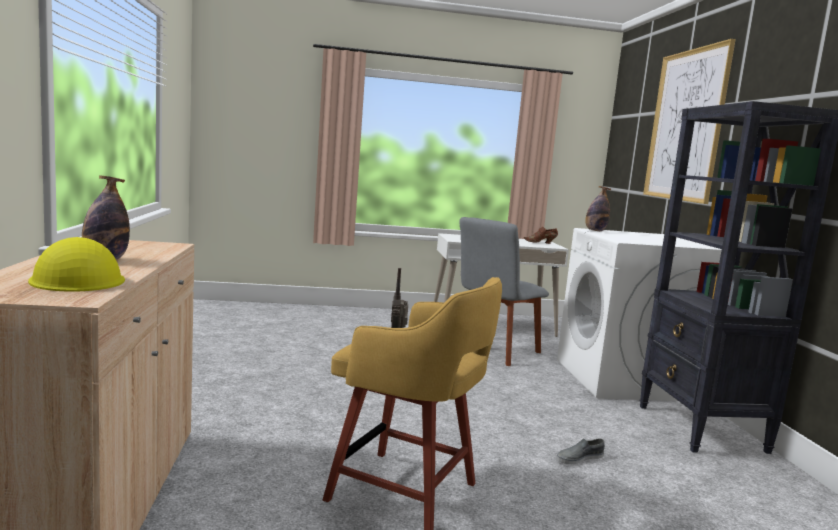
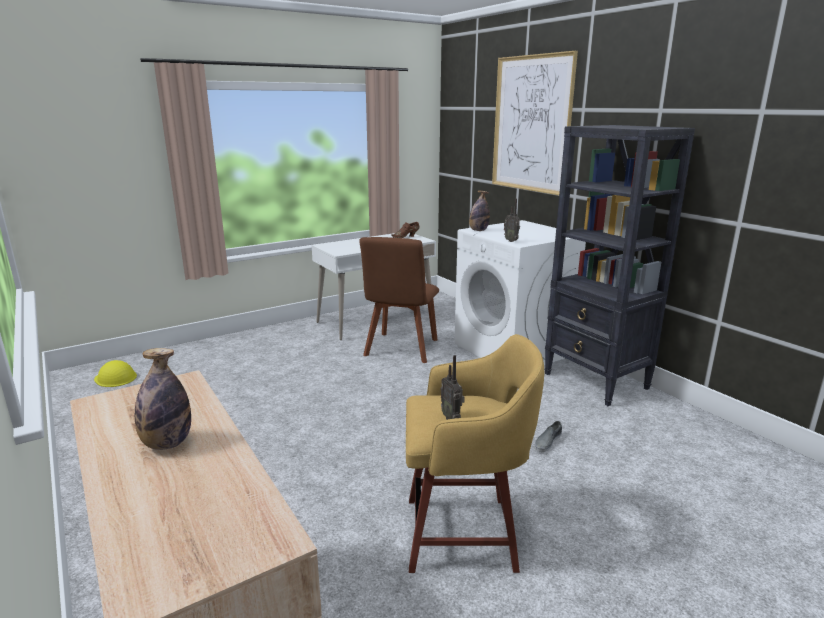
camera: 25 degrees left, 10 degrees up
yellow hard hat [28,237,125,292] -> yellow hard hat moved to [94,360,137,387]
grey chair [459,217,549,366] -> brown chair [359,237,439,363]
none -> radio [504,199,520,242]

